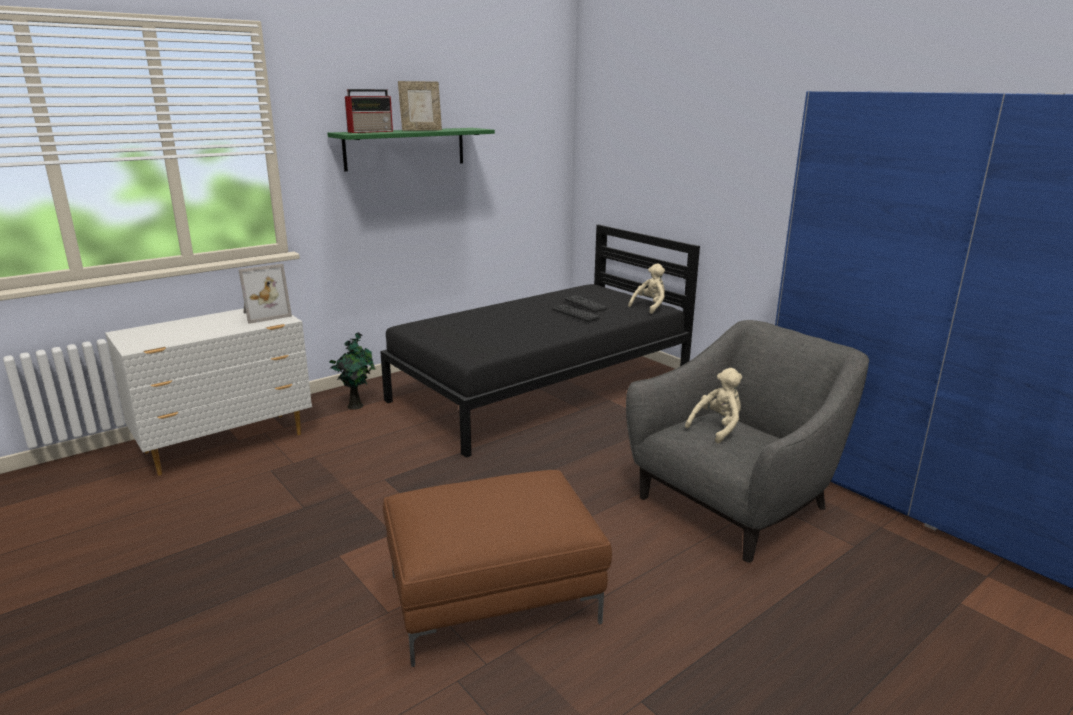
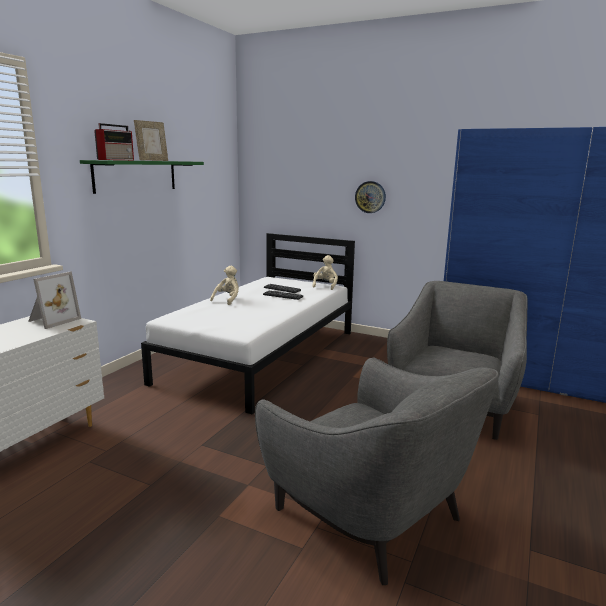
camera: 25 degrees left, 5 degrees down
potted plant [329,333,376,410] -> none
black bed [380,224,700,458] -> white bed [141,233,355,414]
brown ottoman [383,470,612,667] -> grey armchair [255,357,499,585]
beige plush toy [685,368,742,443] -> beige plush toy moved to [210,266,239,305]
none -> wall clock [355,181,386,213]

